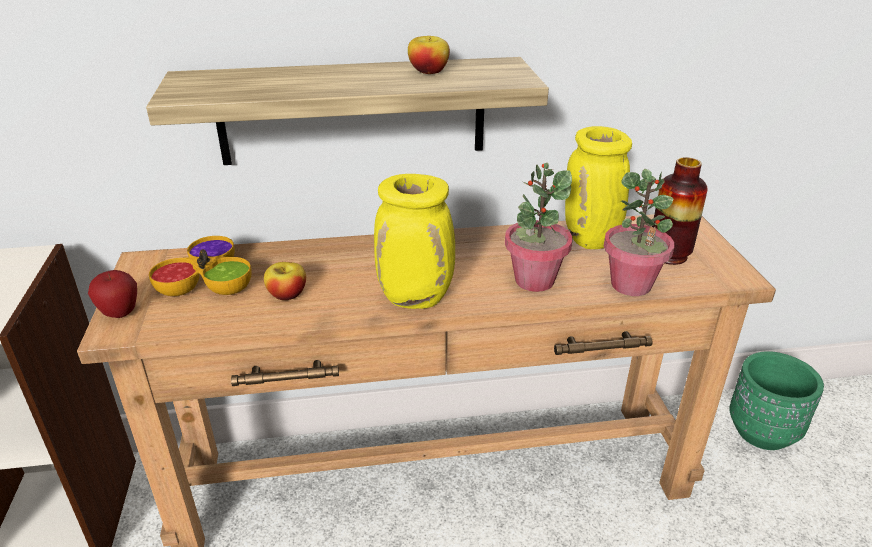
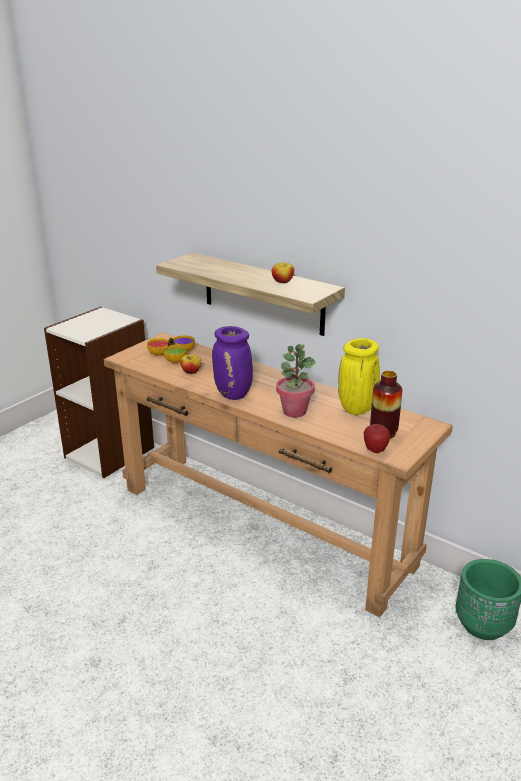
camera: 45 degrees right, 5 degrees down
apple [88,270,137,318] -> apple moved to [364,424,390,453]
yellow vase [374,174,455,309] -> purple vase [212,326,253,400]
potted plant [604,169,674,296] -> none

